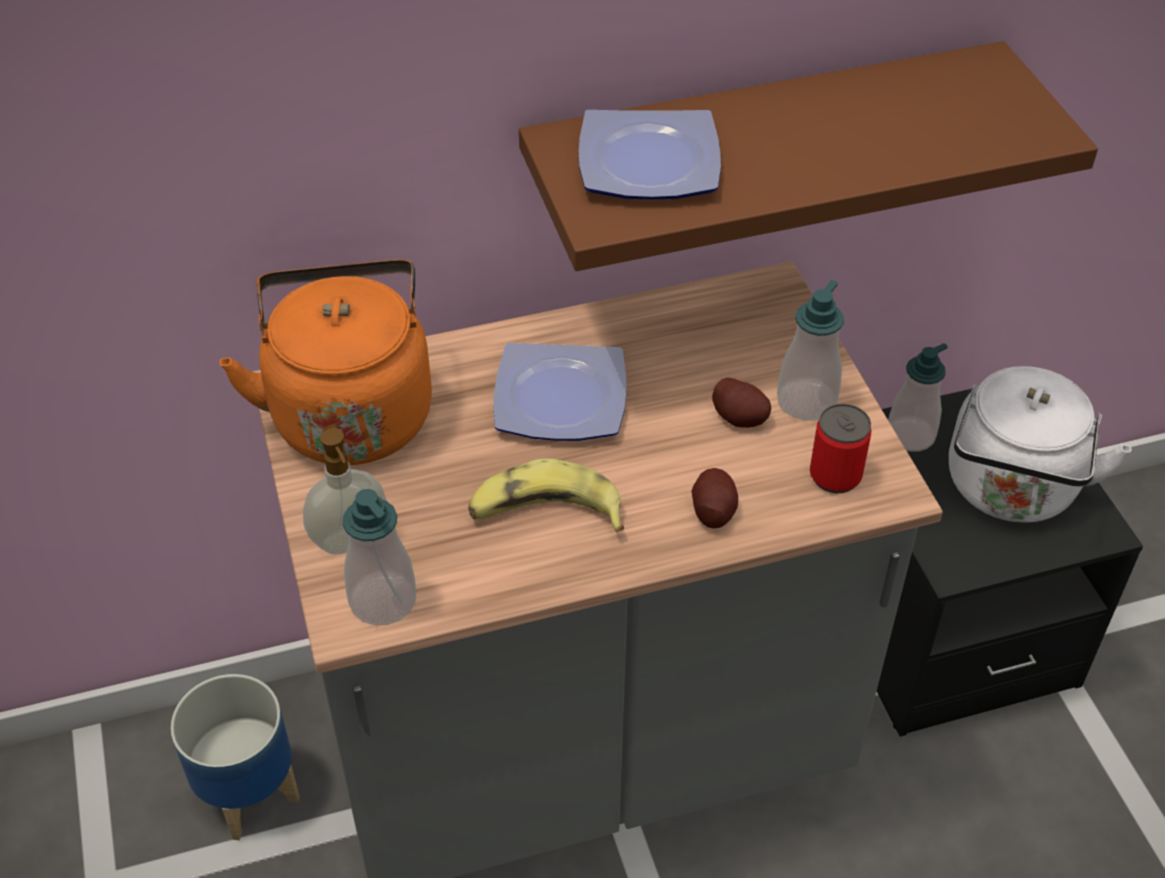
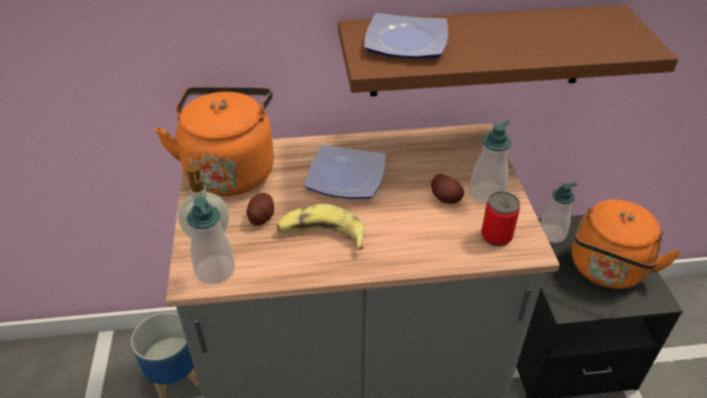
camera: 10 degrees right, 5 degrees down
potato [691,468,738,528] -> potato moved to [247,193,274,225]
white kettle [949,366,1132,523] -> orange kettle [572,200,681,289]

